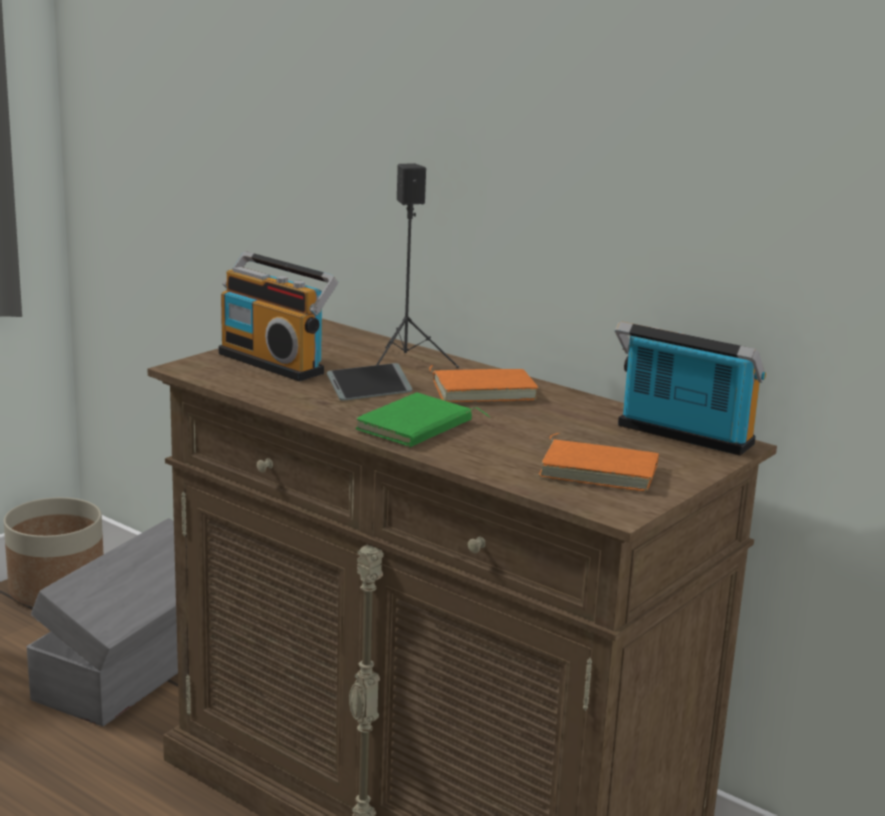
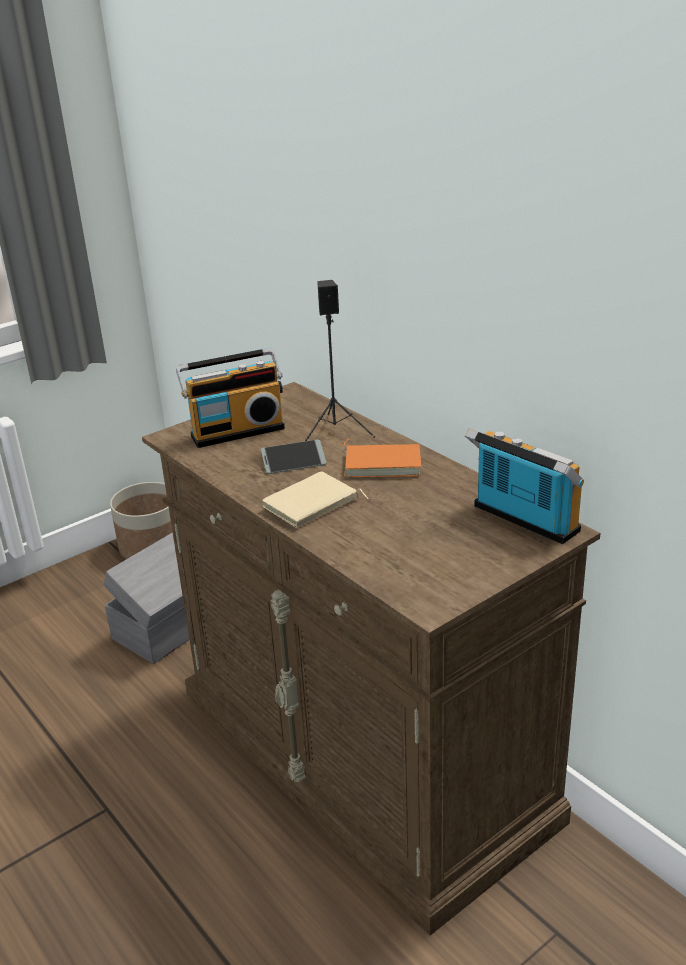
camera: 15 degrees right, 10 degrees up
radio [219,251,338,382] -> radio turned 75 degrees counterclockwise [176,348,285,448]
green book [356,393,490,447] -> beige book [262,471,369,528]
orange book [538,433,659,492] -> none

